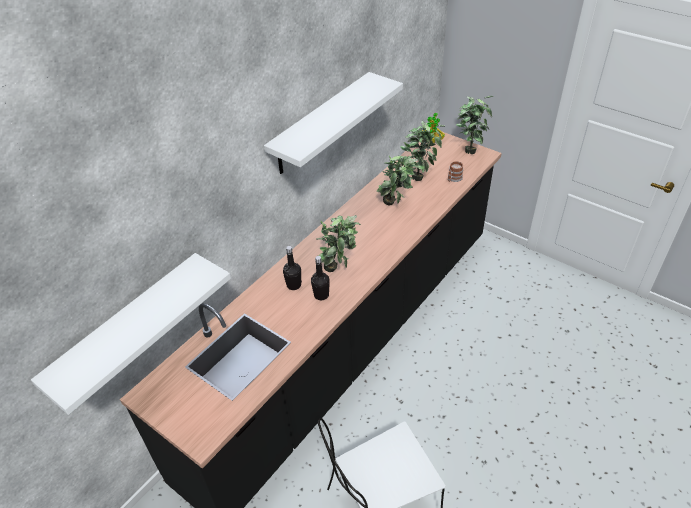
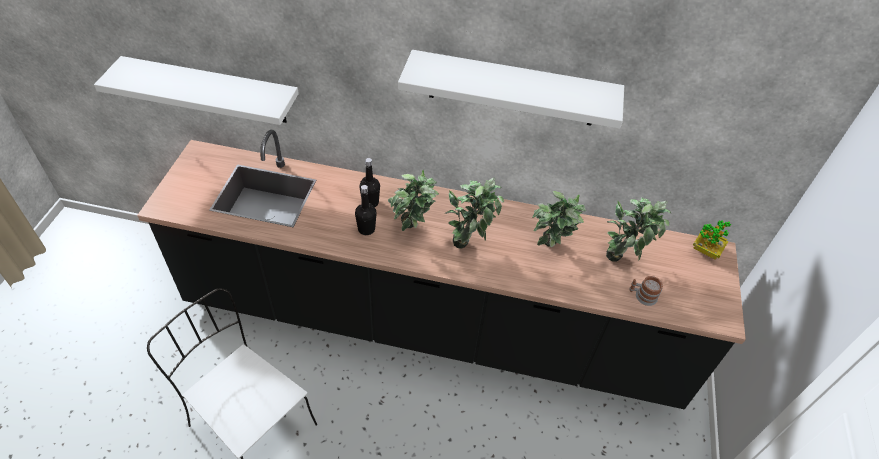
camera: 60 degrees right, 5 degrees up
potted plant [456,96,493,154] -> potted plant moved to [445,177,504,249]

